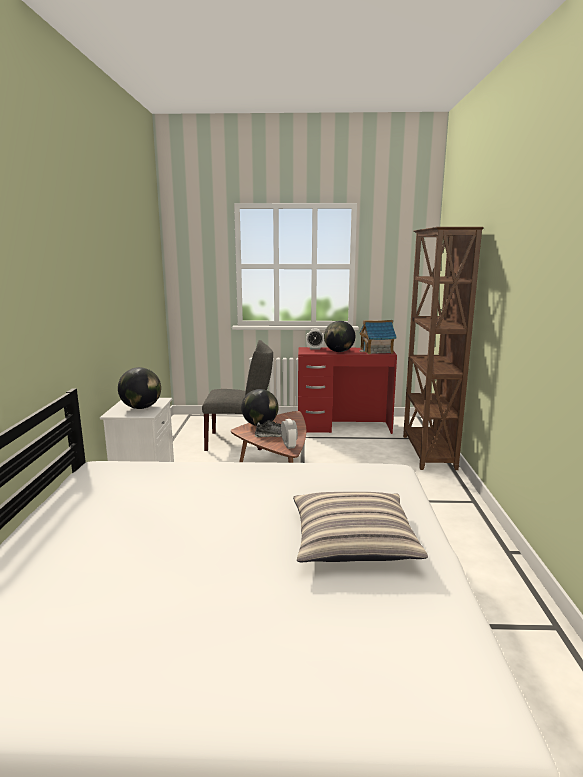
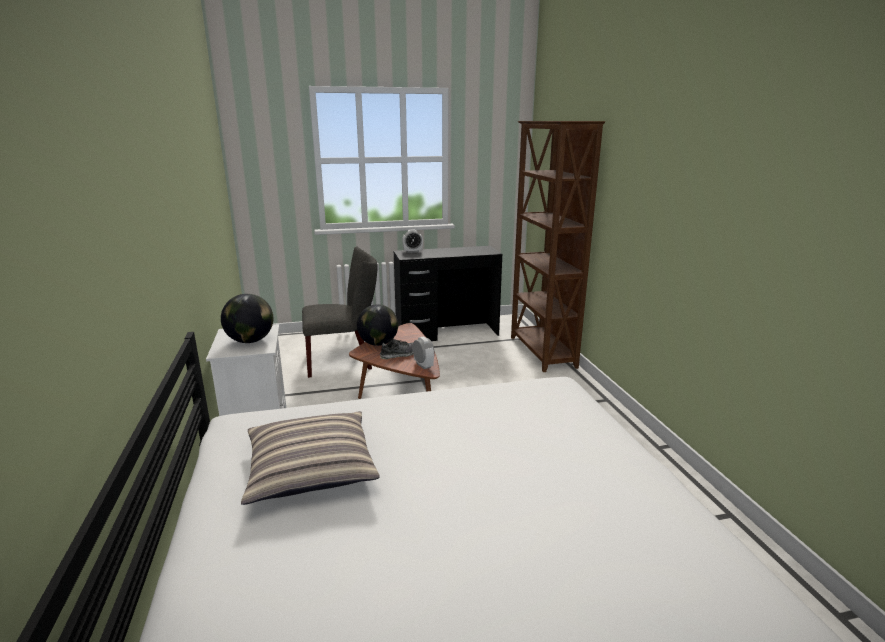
camera: 15 degrees left, 5 degrees up
pillow [293,492,428,562] -> pillow moved to [241,411,380,505]
red desk [298,347,397,434] -> black desk [394,246,502,341]
globe [324,321,355,352] -> none
toy house [359,320,397,354] -> none

